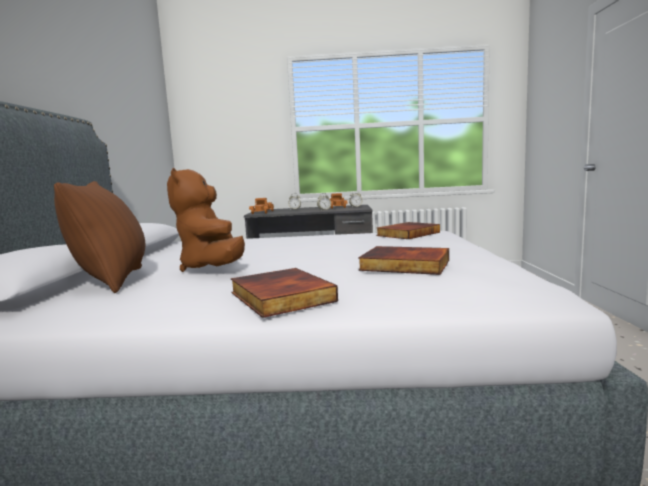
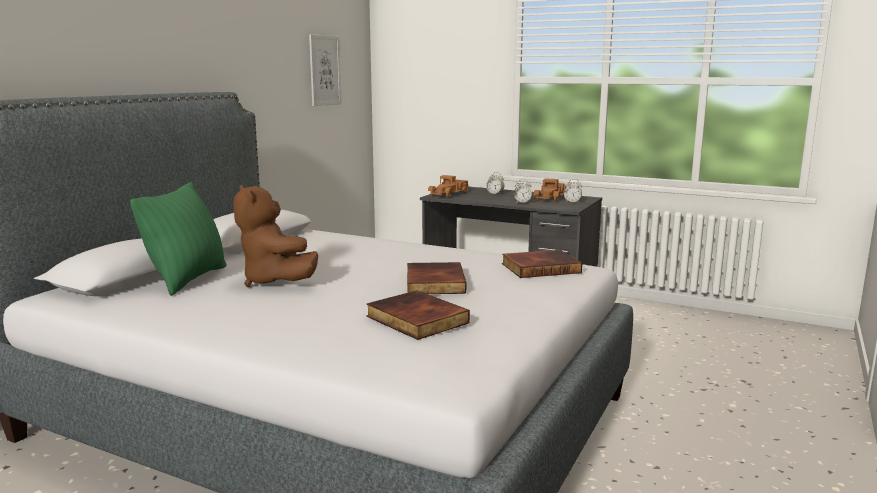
camera: 25 degrees right, 5 degrees up
brown pillow [54,181,145,293] -> green pillow [130,182,227,296]
brown plush toy [167,168,245,272] -> brown plush toy turned 45 degrees counterclockwise [233,185,318,287]
book [231,268,338,318] -> book moved to [407,262,466,294]
none -> picture [309,34,342,106]

